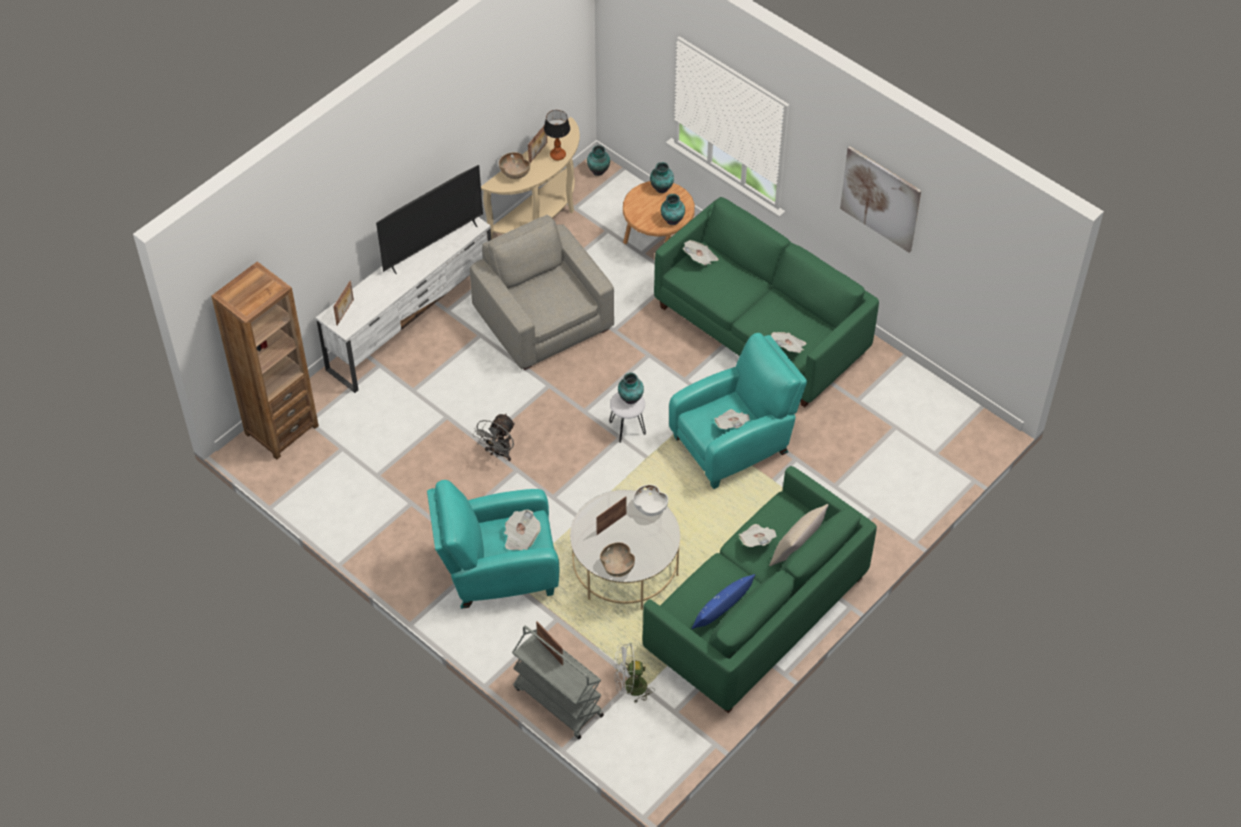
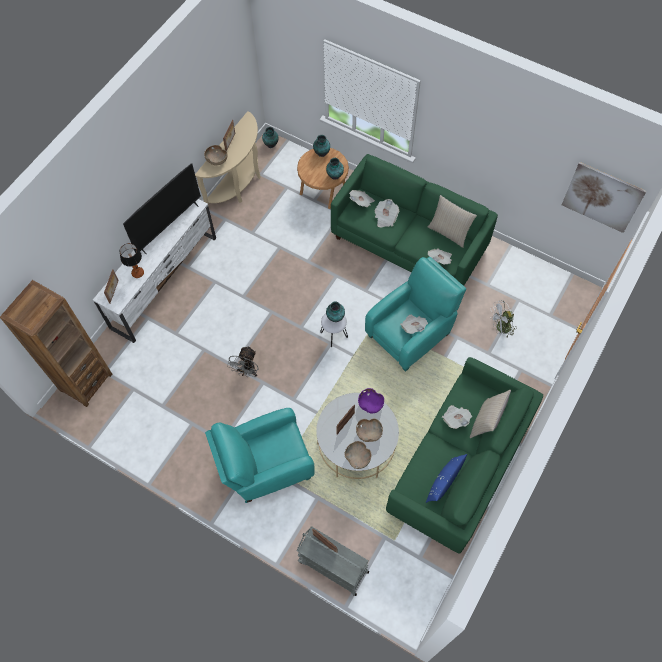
camera: 10 degrees left, 10 degrees up
grey armchair [470,215,614,370] -> none
newspaper [504,510,541,550] -> newspaper moved to [374,199,399,227]
table lamp [544,110,570,161] -> table lamp moved to [119,243,144,278]
white fan [614,643,655,703] -> white fan moved to [490,301,517,338]
white bowl [633,484,668,516] -> purple bowl [358,388,384,414]
picture [840,146,921,253] -> picture moved to [562,162,647,233]
none -> brown bowl [356,418,383,442]
none -> beige pillow [428,195,477,248]

